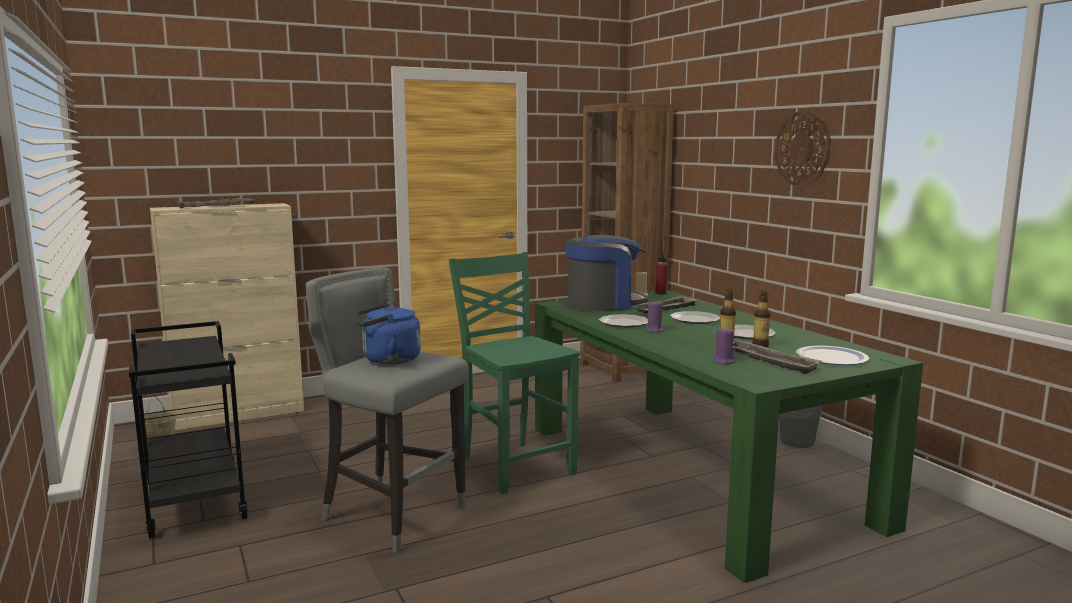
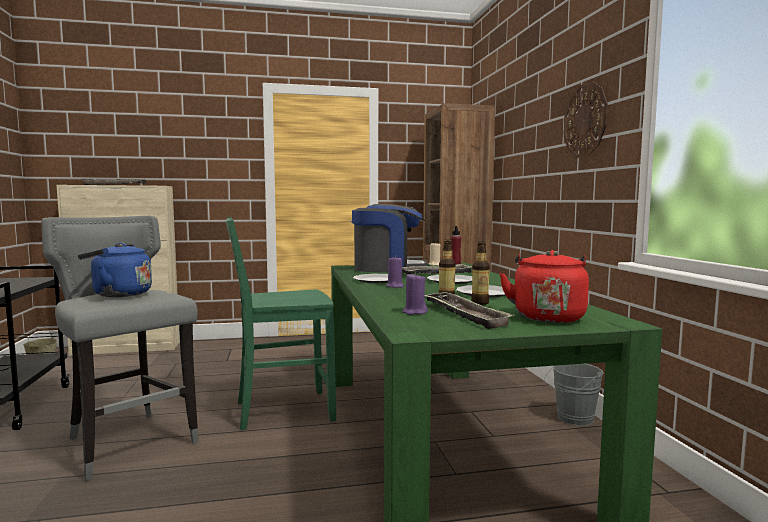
camera: 15 degrees right, 5 degrees down
green chair [449,252,580,494] -> green chair turned 90 degrees counterclockwise [225,217,336,430]
plate [796,346,869,365] -> red kettle [499,250,589,323]

